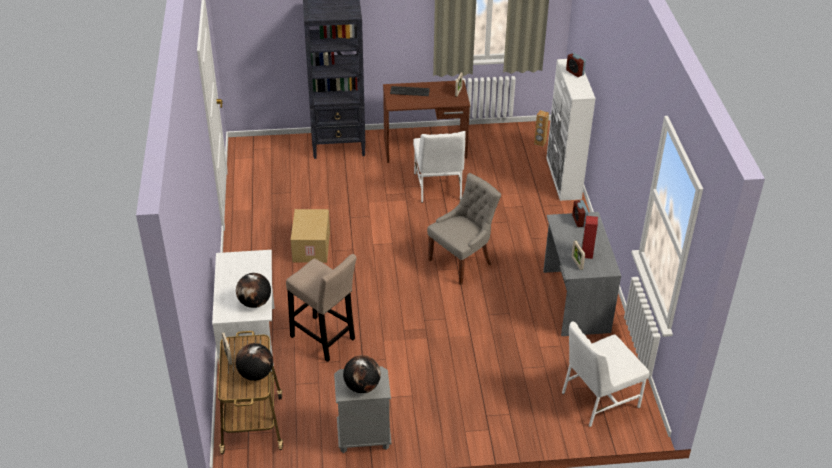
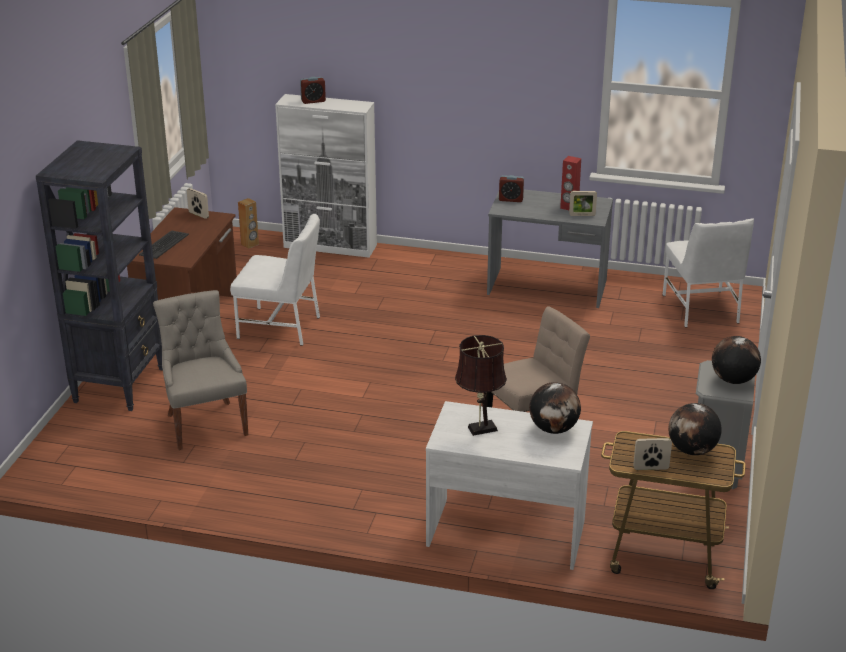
camera: 70 degrees left, 10 degrees down
cardboard box [291,209,330,263] -> none
grey chair [427,173,501,285] -> grey chair moved to [153,290,248,450]
none -> brown table lamp [455,335,507,436]

